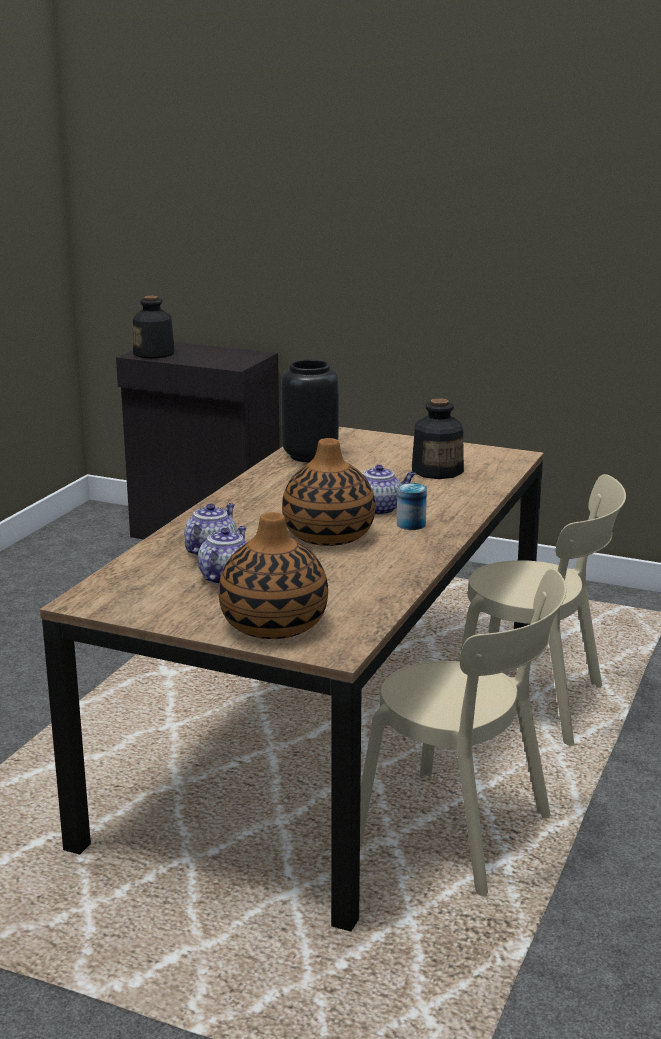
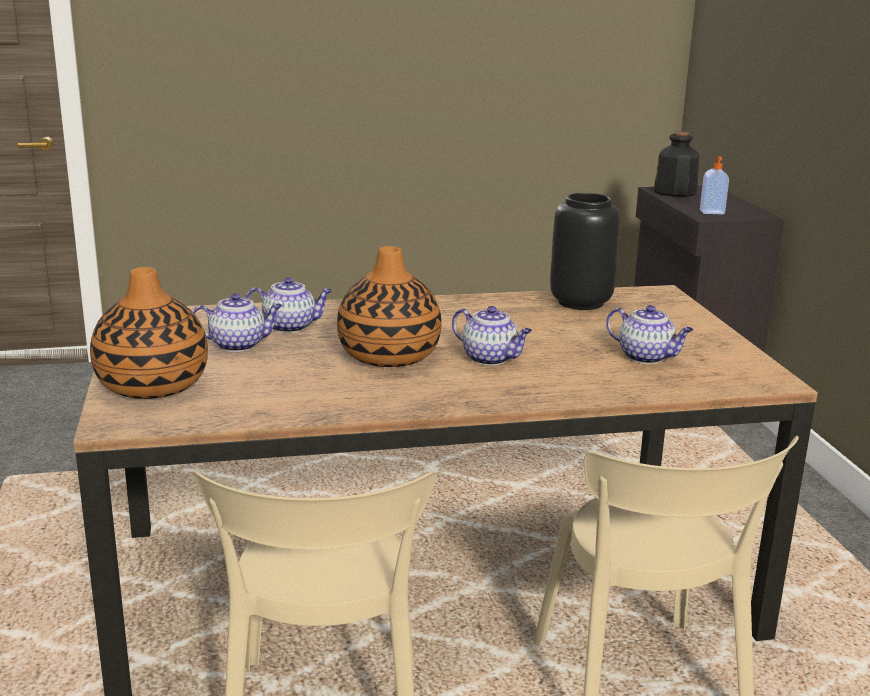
camera: 55 degrees right, 0 degrees up
can [397,483,427,530] -> none
bottle [412,398,464,479] -> teapot [606,305,694,364]
none -> soap dispenser [700,156,729,214]

